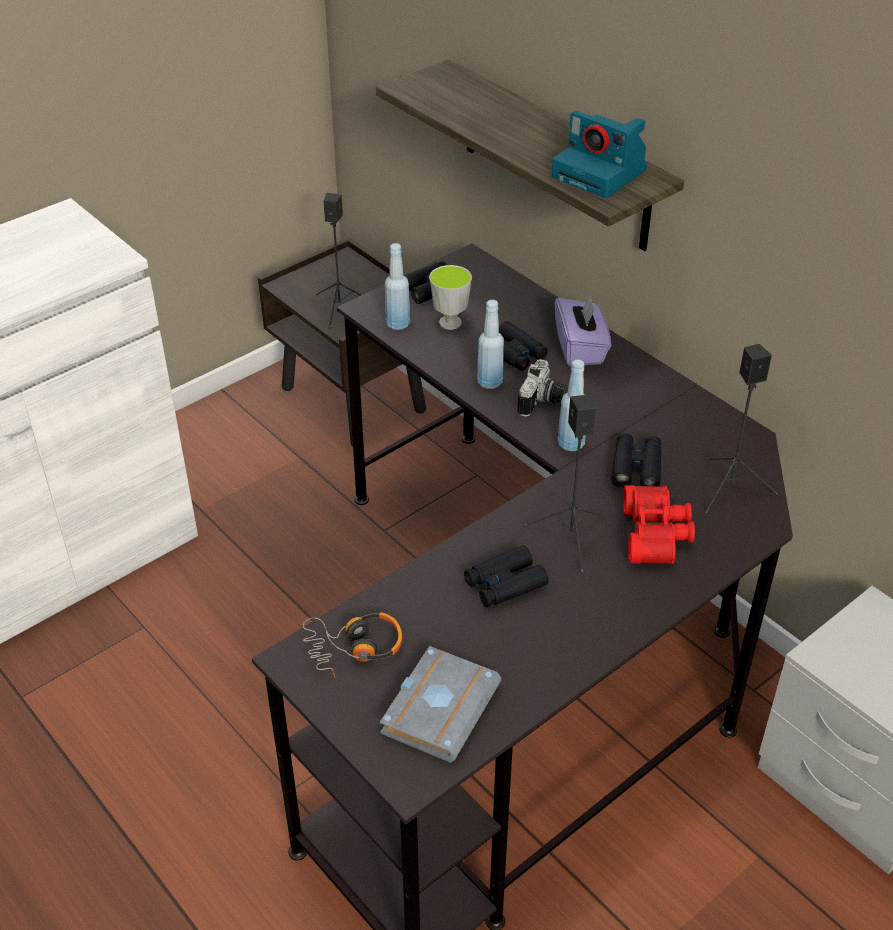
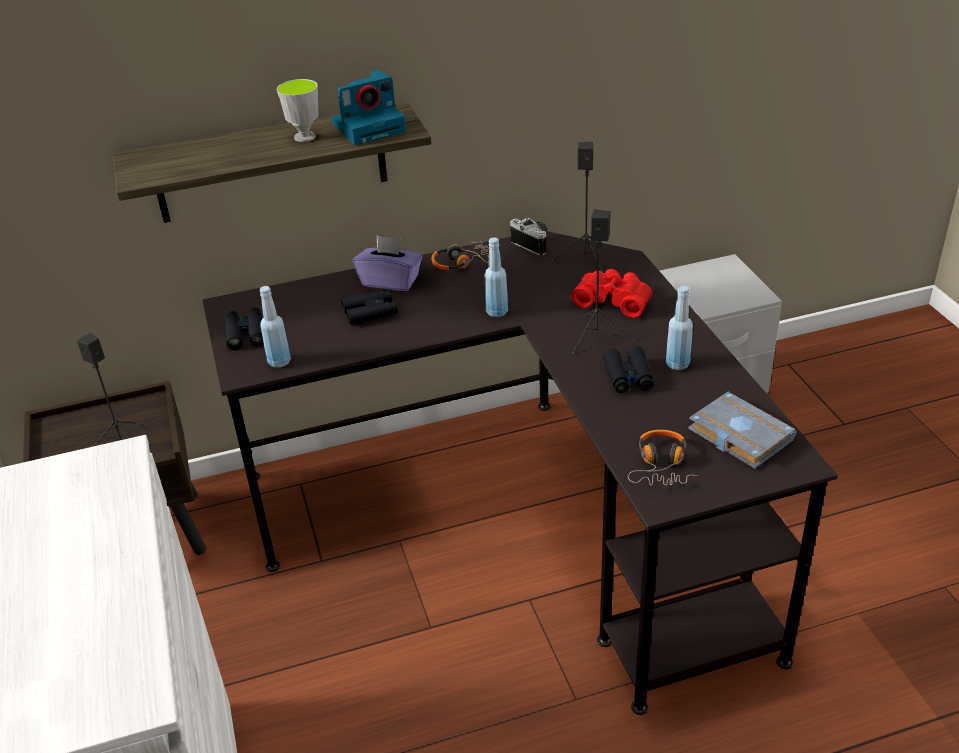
camera: 65 degrees left, 5 degrees down
cup [429,265,472,330] -> cup moved to [277,79,318,142]
blue bottle [477,300,504,389] -> blue bottle moved to [666,286,693,370]
camera [517,359,567,417] -> camera moved to [510,217,547,256]
black binoculars [611,433,662,487] -> none
none -> headphones [431,239,489,271]

